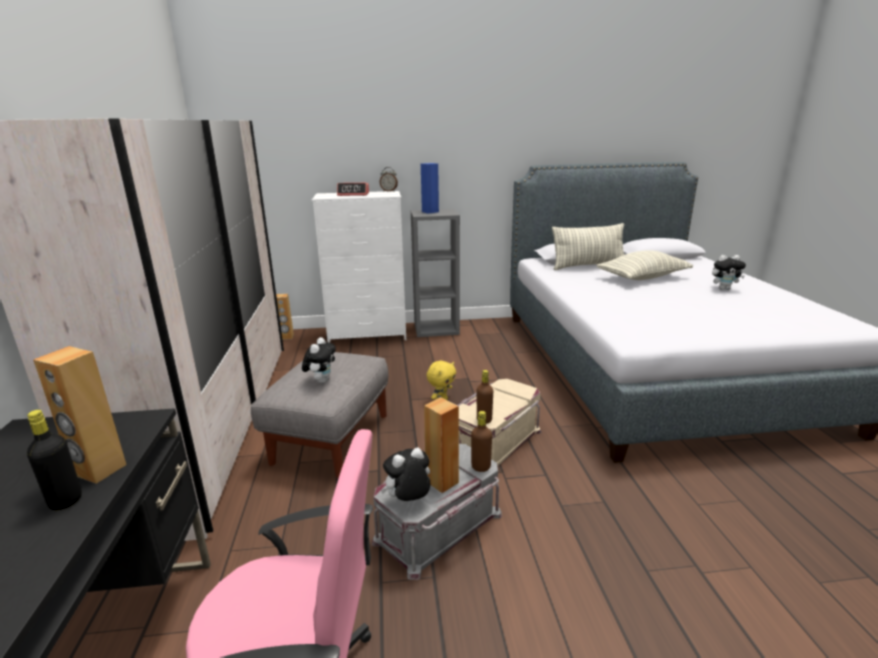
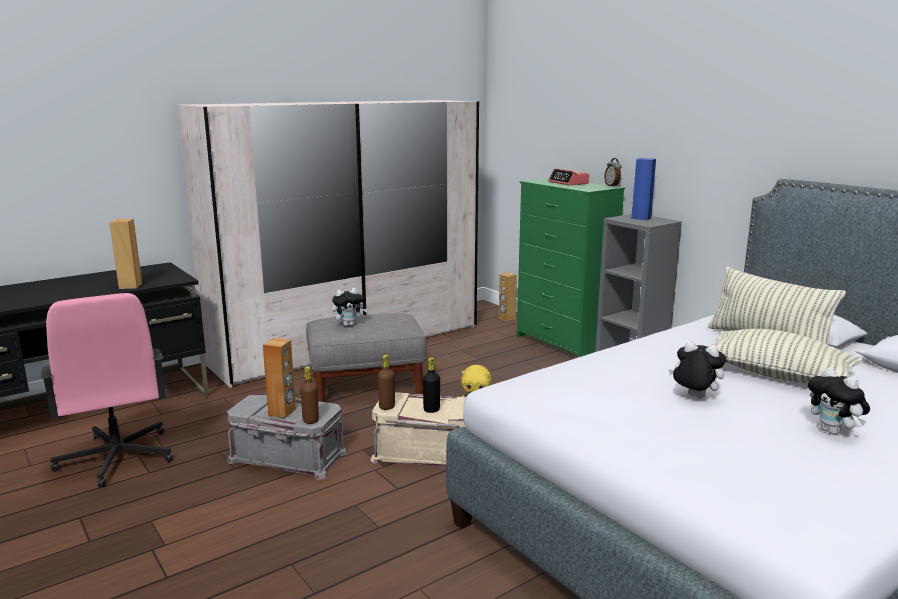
camera: 60 degrees right, 5 degrees down
black bottle [27,410,82,510] -> black bottle moved to [423,358,440,413]
white dresser [312,191,406,343] -> green dresser [517,178,625,357]
plush toy [381,447,431,502] -> plush toy moved to [668,341,726,399]

